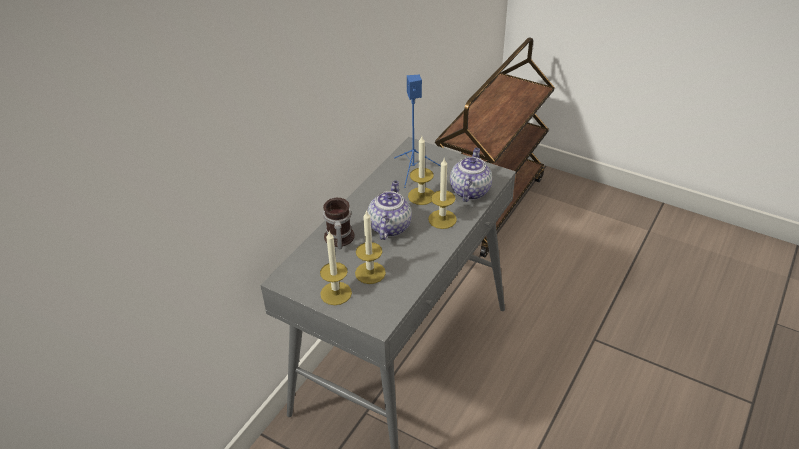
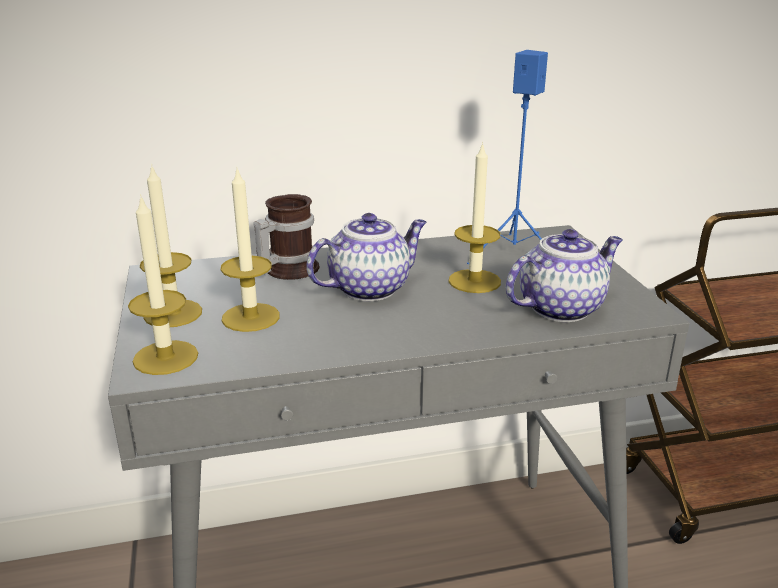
camera: 45 degrees right, 15 degrees down
candle [428,159,457,229] -> candle moved to [128,194,198,375]

